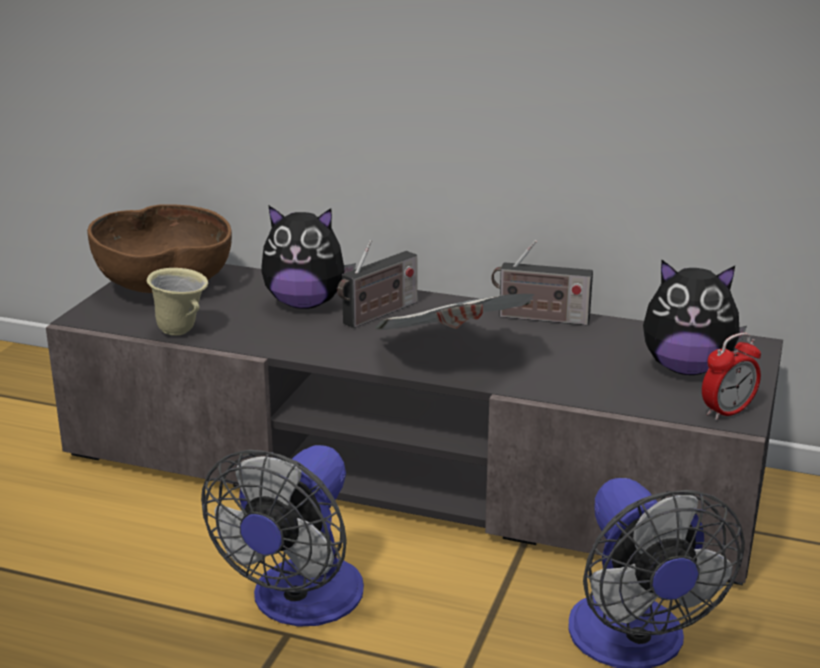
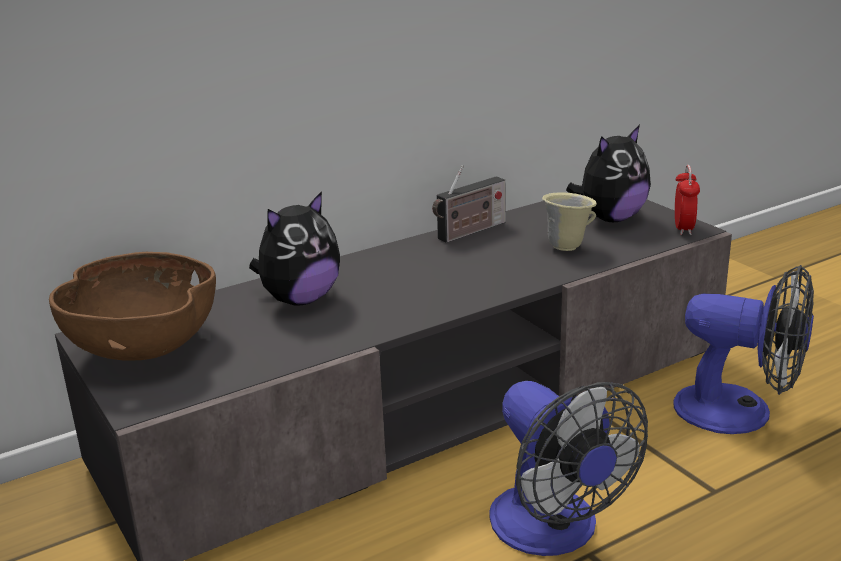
camera: 50 degrees left, 0 degrees up
beige mug [147,268,208,336] -> beige mug moved to [542,192,597,251]
radio [338,240,417,328] -> none
newspaper [375,294,534,330] -> none

